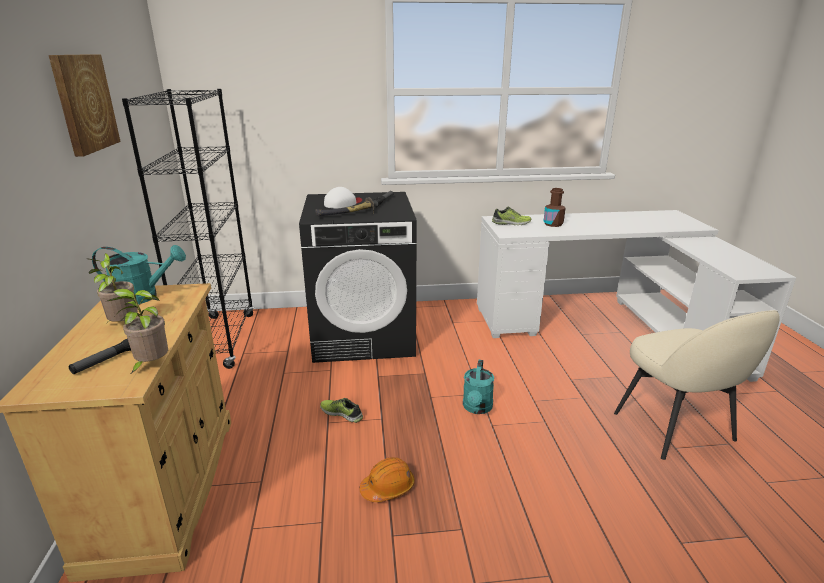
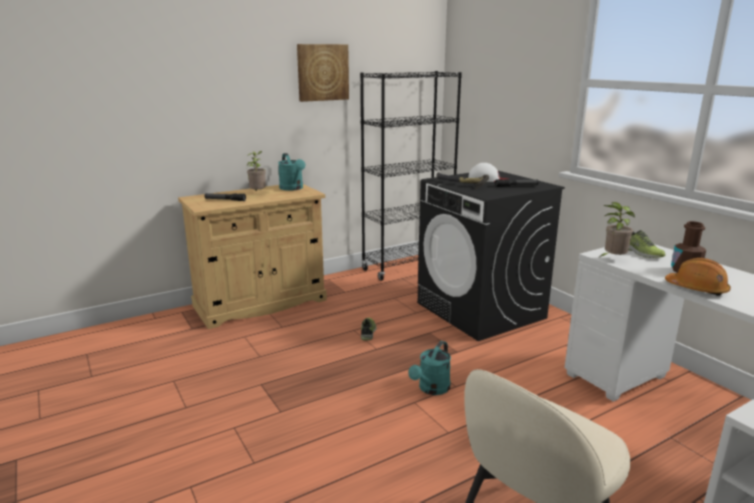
camera: 65 degrees right, 5 degrees down
potted plant [108,288,168,375] -> potted plant moved to [598,202,635,258]
orange hard hat [360,457,415,502] -> orange hard hat moved to [665,258,731,296]
turquoise watering can [463,360,494,414] -> turquoise watering can turned 45 degrees counterclockwise [408,341,451,395]

